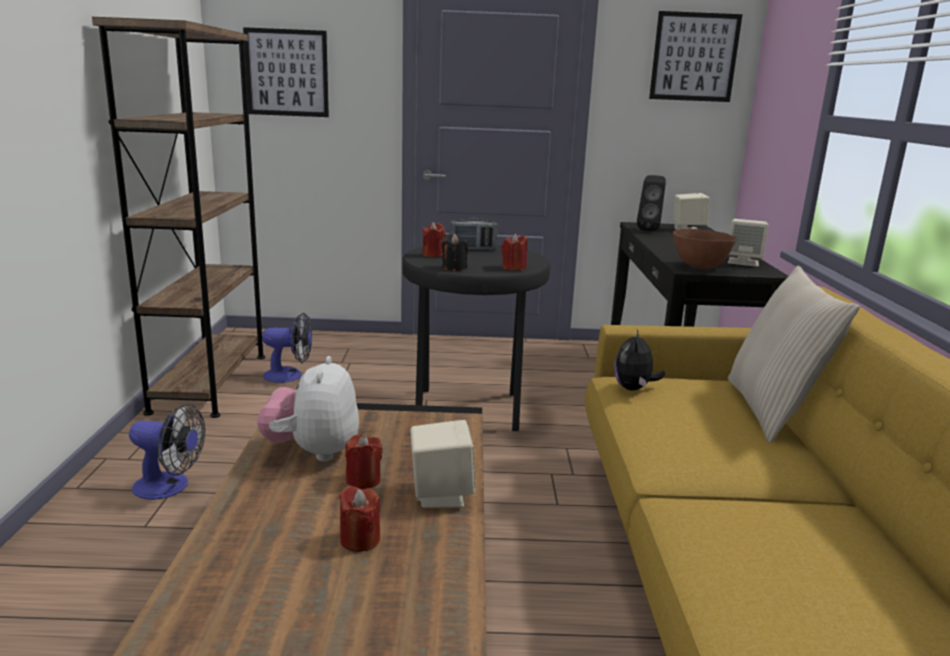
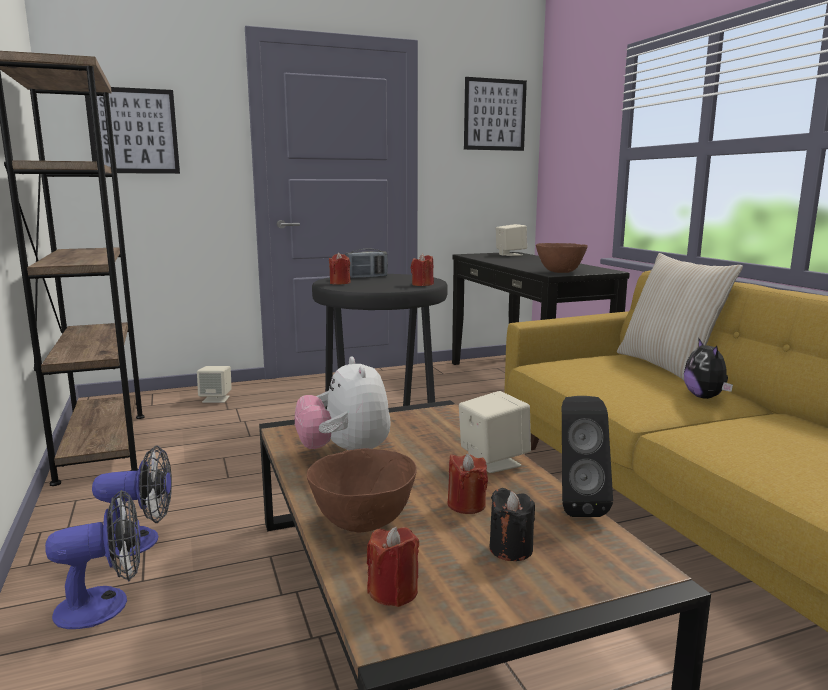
camera: 20 degrees left, 5 degrees down
fan [262,312,312,383] -> fan moved to [45,490,141,629]
red candle [345,435,383,489] -> red candle moved to [367,527,419,607]
black candle [442,234,468,271] -> black candle moved to [490,488,535,561]
plush toy [614,329,665,391] -> plush toy moved to [684,338,733,399]
black speaker [637,175,666,231] -> black speaker moved to [562,396,613,517]
beige speaker [728,219,769,267] -> beige speaker moved to [197,366,232,403]
none -> brown bowl [307,448,417,532]

